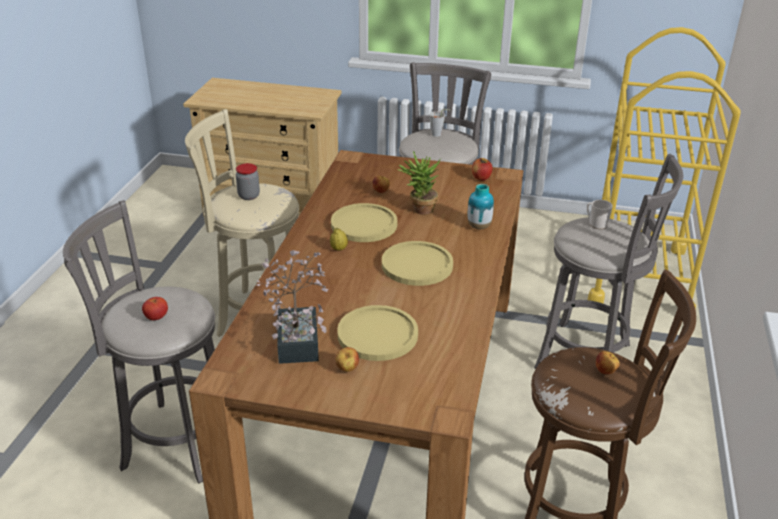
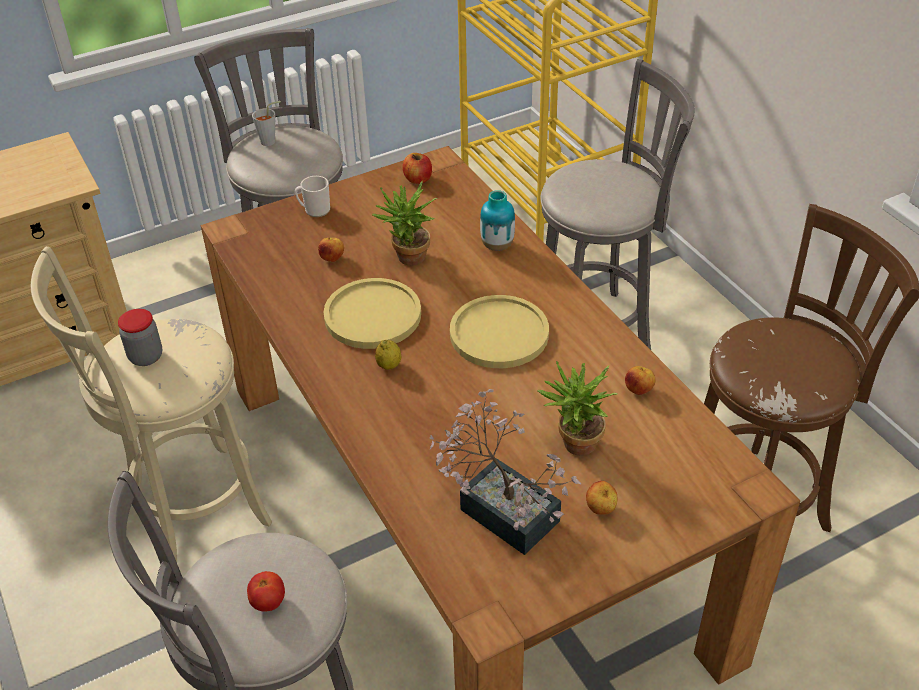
camera: 40 degrees left, 10 degrees up
yellow plate [337,305,418,361] -> potted plant [538,361,618,456]
mug [587,200,613,229] -> mug moved to [295,176,330,217]
apple [596,351,620,374] -> apple moved to [625,366,655,395]

